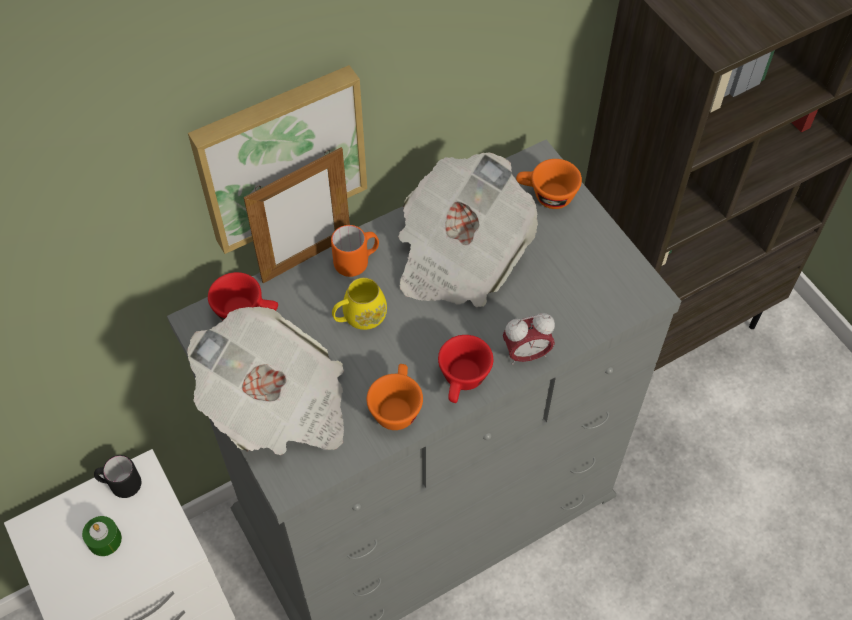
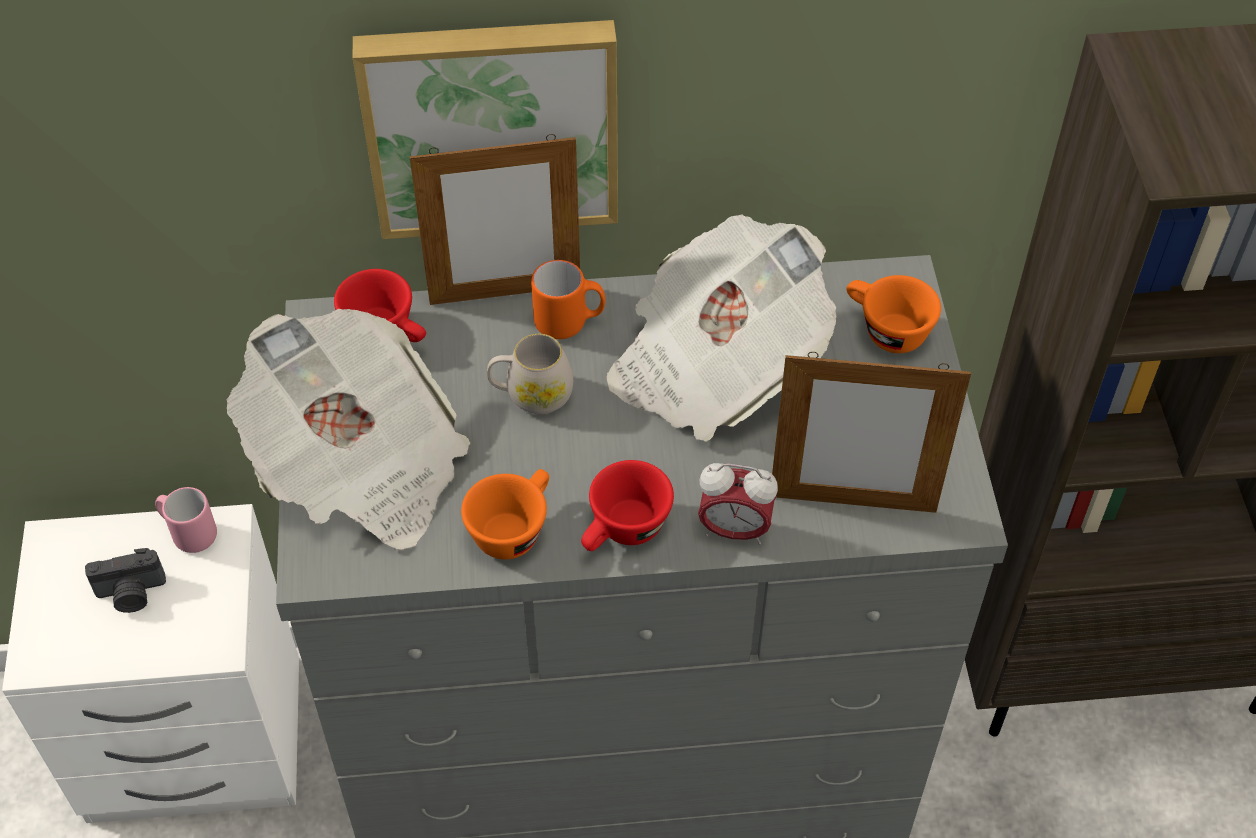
camera: 25 degrees right, 5 degrees down
green candle [82,516,122,556] -> camera [85,548,166,613]
black mug [94,455,141,498] -> pink mug [155,487,217,553]
yellow mug [332,278,387,330] -> white mug [487,334,573,414]
none -> picture frame [772,352,971,513]

